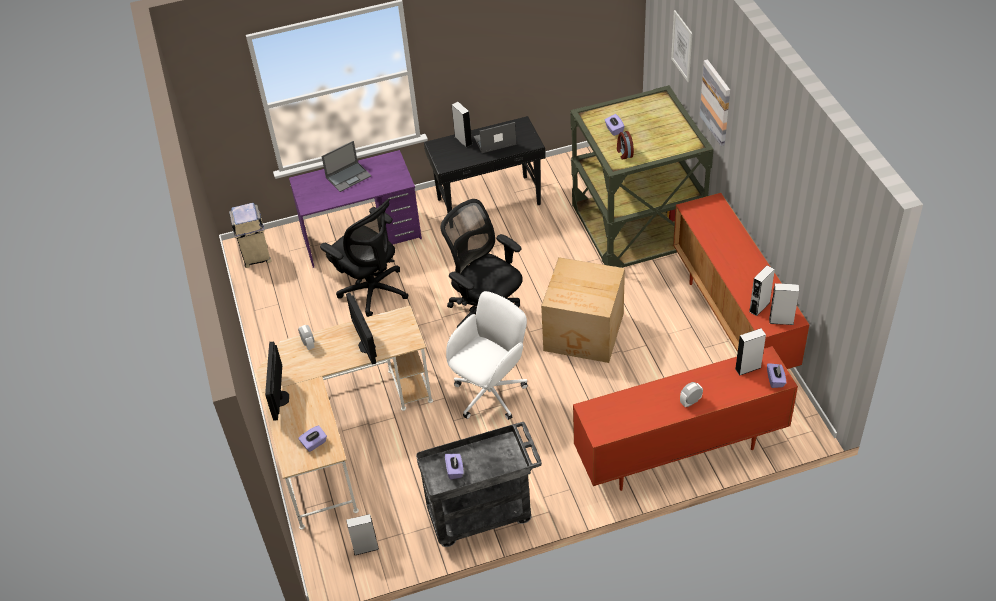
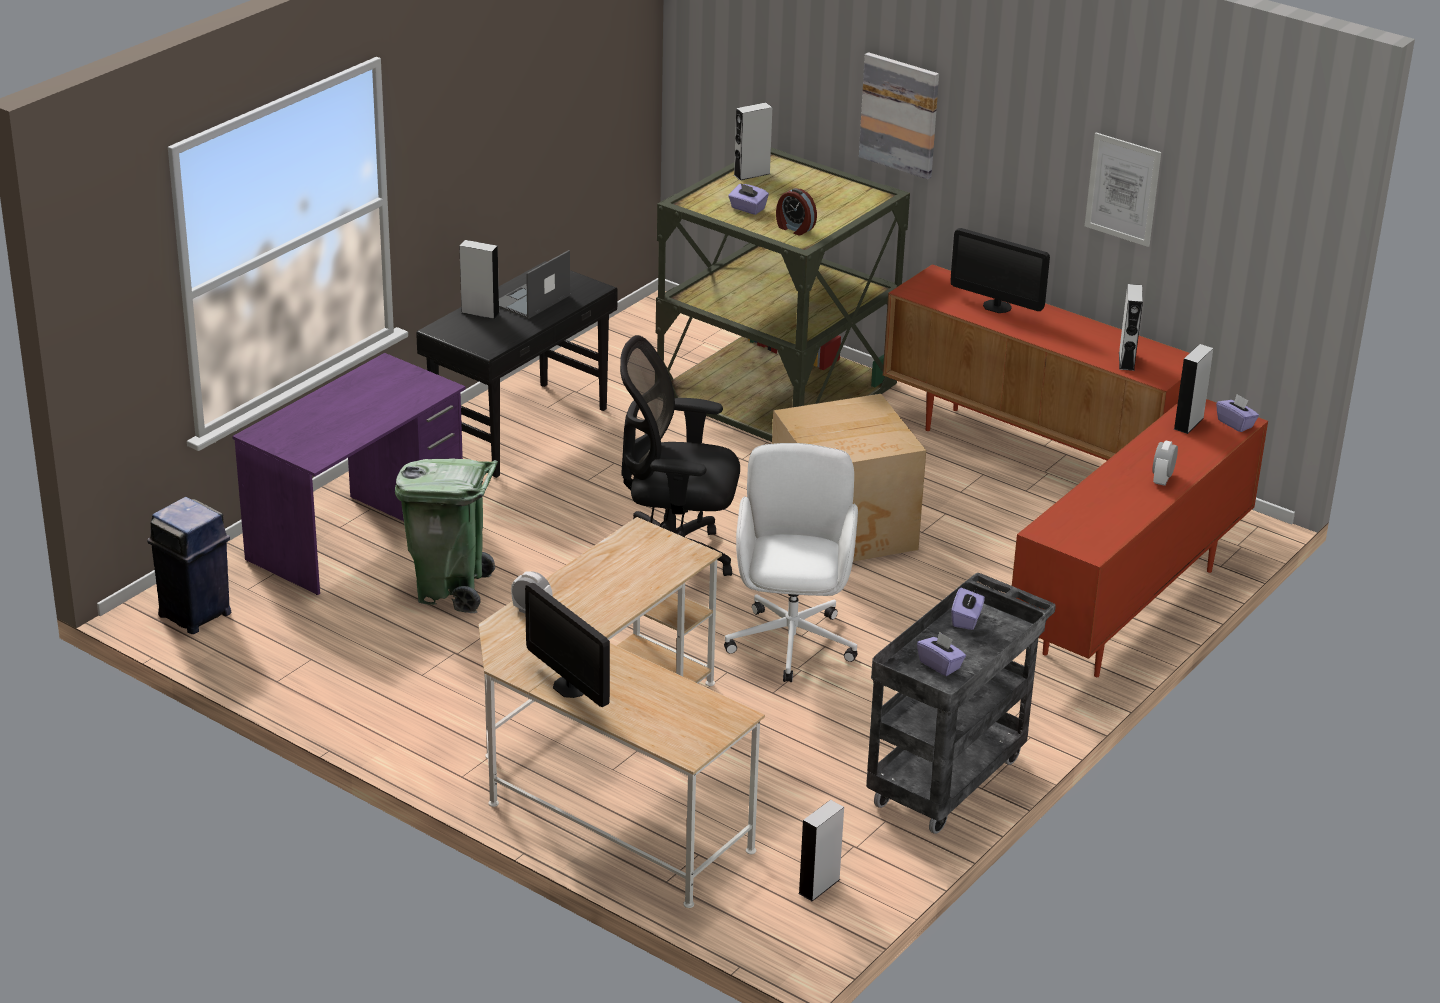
camera: 40 degrees left, 15 degrees down
beige trash can [229,203,271,268] -> blue trash can [147,497,231,634]
purple tissue box [298,425,327,452] -> purple tissue box moved to [951,588,985,630]
black office chair [320,199,409,317] -> green trash can [395,459,498,613]
laptop [322,141,371,192] -> none
monitor [346,293,377,365] -> monitor moved to [951,228,1050,313]
picture [671,10,692,82] -> picture moved to [1085,133,1161,247]
grey speaker [769,283,799,325] -> grey speaker moved to [734,102,772,180]

